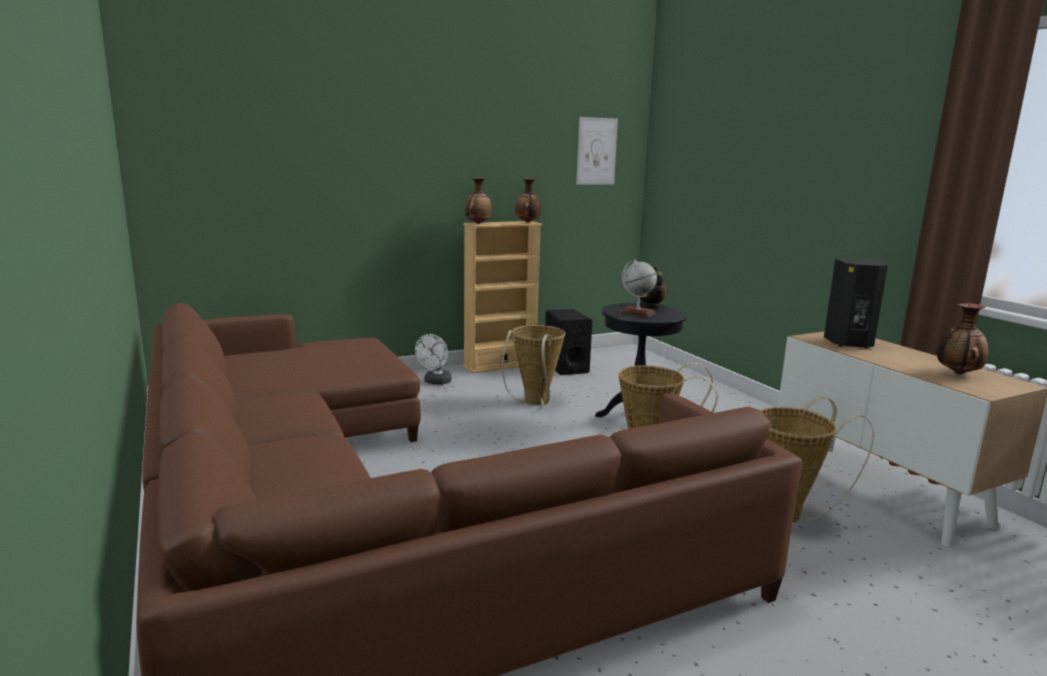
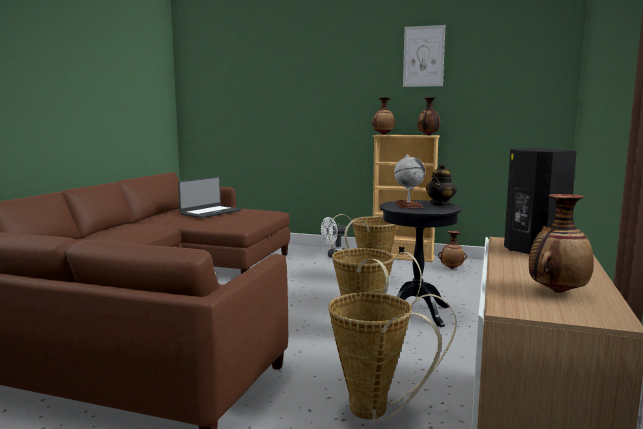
camera: 45 degrees right, 5 degrees down
black speaker [545,309,592,375] -> vase [438,231,467,269]
picture [576,117,618,185] -> picture moved to [403,25,445,87]
none -> laptop [178,177,241,218]

